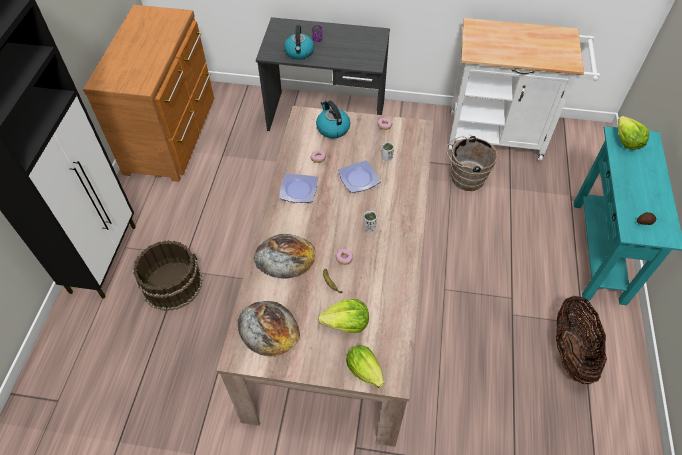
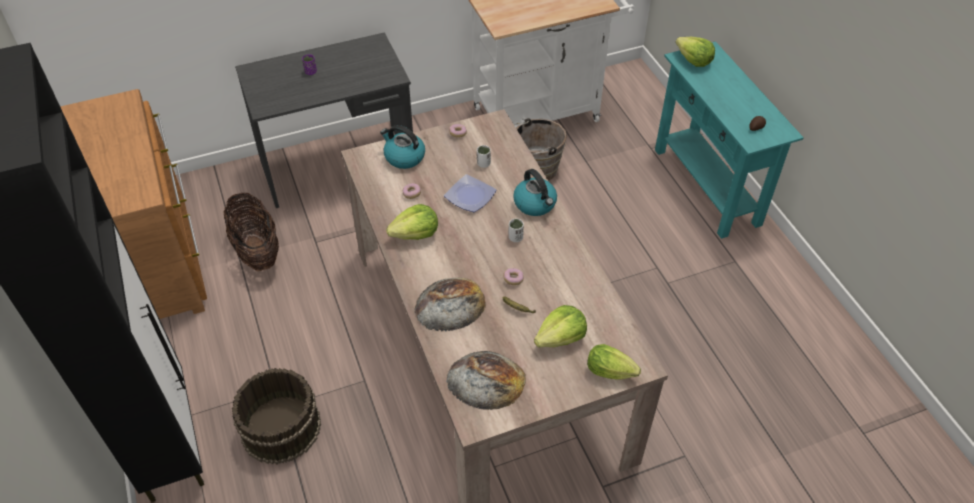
camera: 30 degrees left, 5 degrees down
plate [279,173,317,203] -> lettuce [386,204,438,240]
kettle [284,25,314,60] -> kettle moved to [513,169,557,216]
basket [556,296,607,384] -> basket moved to [223,193,279,271]

